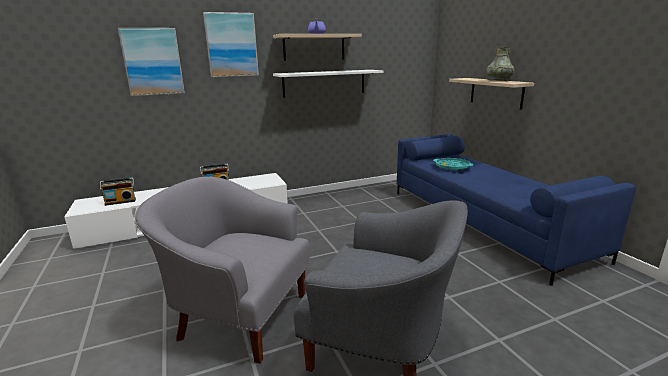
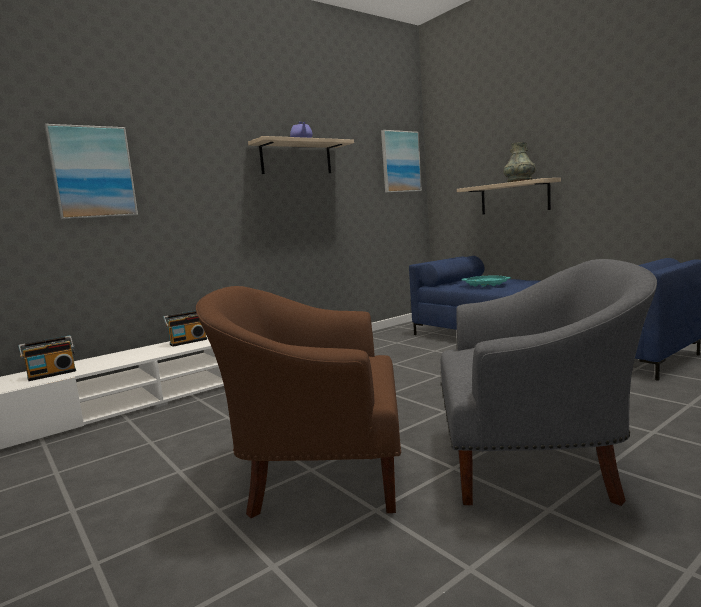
camera: 15 degrees left, 10 degrees down
grey armchair [135,177,310,364] -> brown armchair [196,286,401,518]
picture [203,12,259,77] -> picture moved to [381,130,422,193]
white shelf [273,70,384,98] -> none

